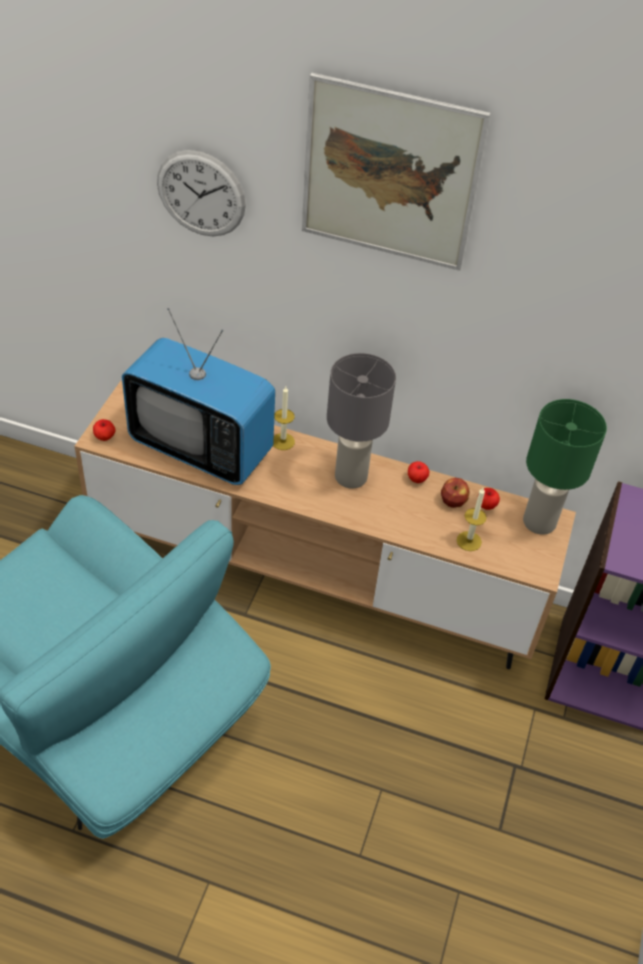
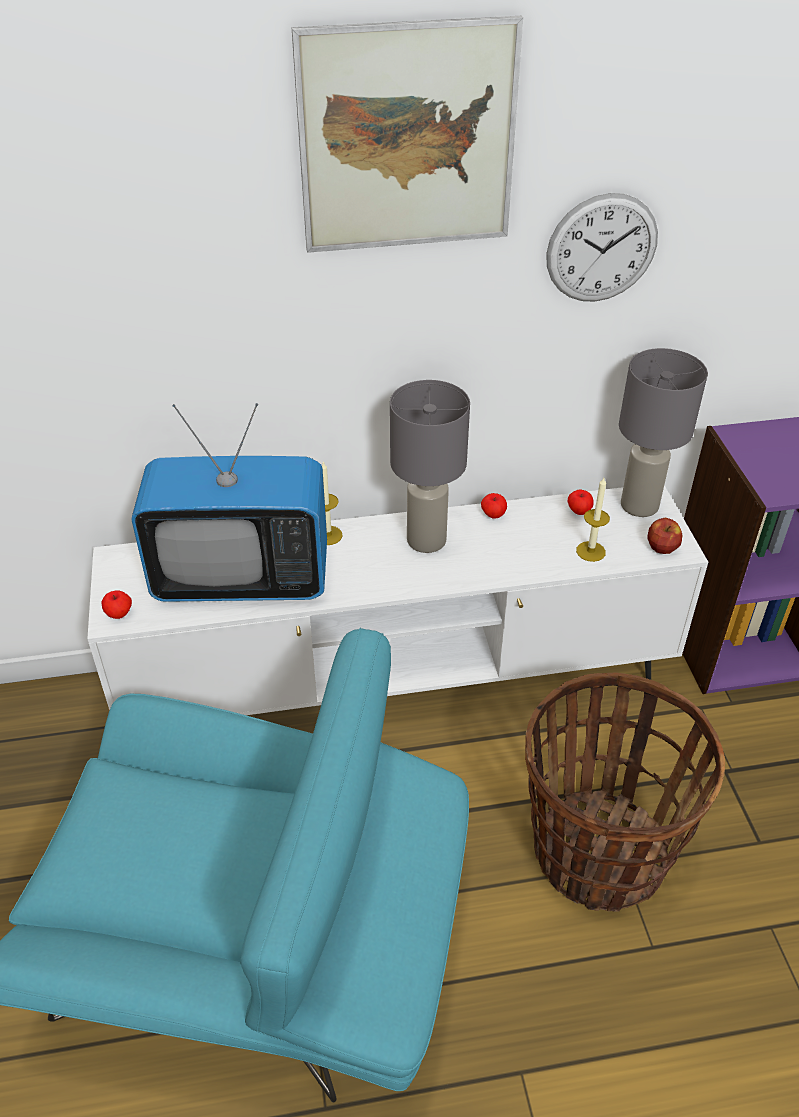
camera: 25 degrees left, 5 degrees down
brown tv stand [74,381,576,669] -> white tv stand [87,485,708,715]
wall clock [157,150,246,236] -> wall clock moved to [546,193,658,302]
apple [441,478,470,508] -> apple moved to [647,517,682,554]
green table lamp [523,399,607,535] -> grey table lamp [619,348,708,517]
none -> basket [525,672,725,912]

